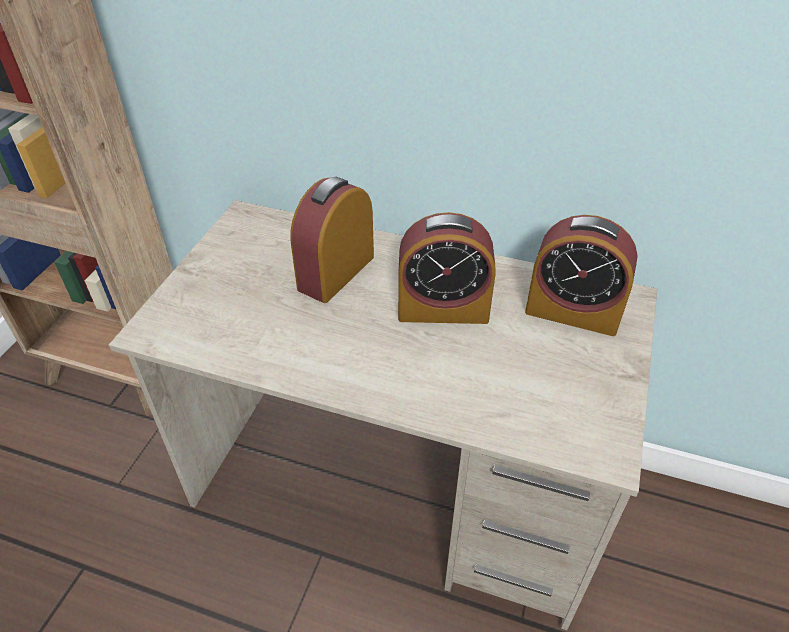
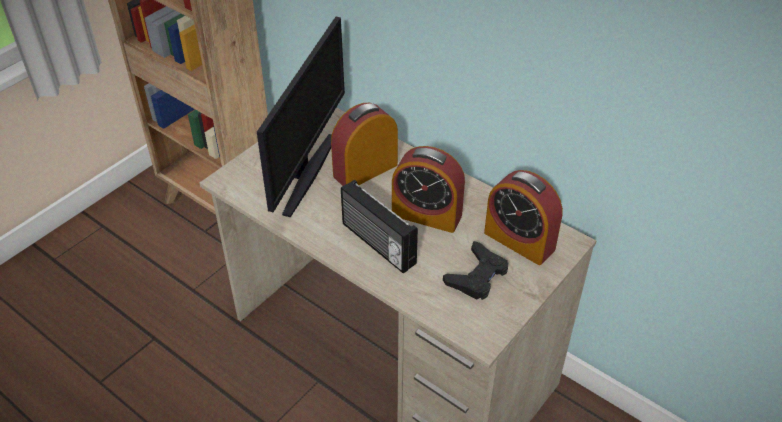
camera: 20 degrees right, 0 degrees up
none -> monitor [257,17,345,217]
none -> radio [341,180,418,274]
none -> black game controller [443,241,508,300]

